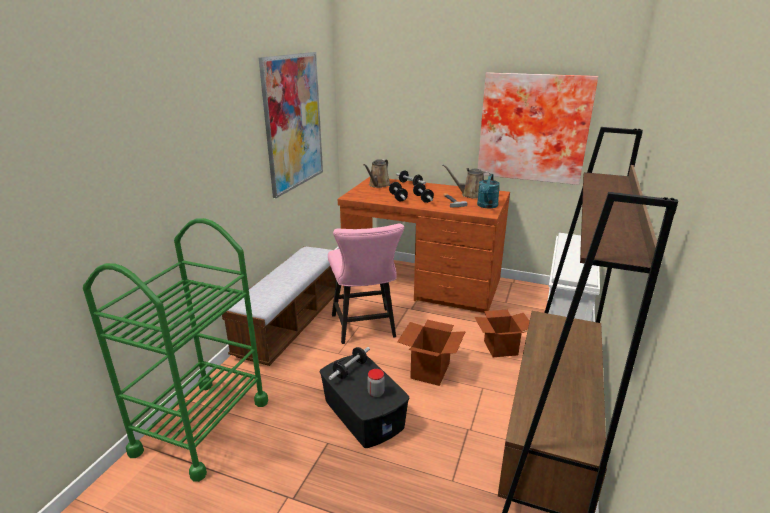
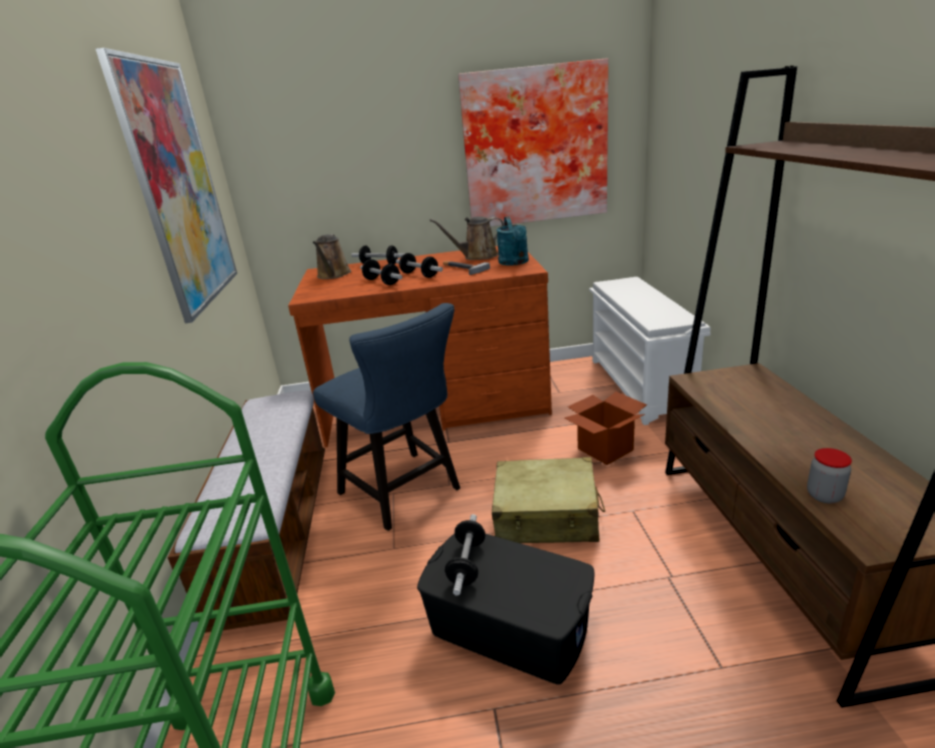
camera: 25 degrees left, 0 degrees up
pink chair [328,223,404,344] -> blue chair [313,303,460,531]
jar [367,369,385,397] -> jar moved to [807,448,852,504]
cardboard box [397,320,466,386] -> beige suitcase [492,457,605,543]

